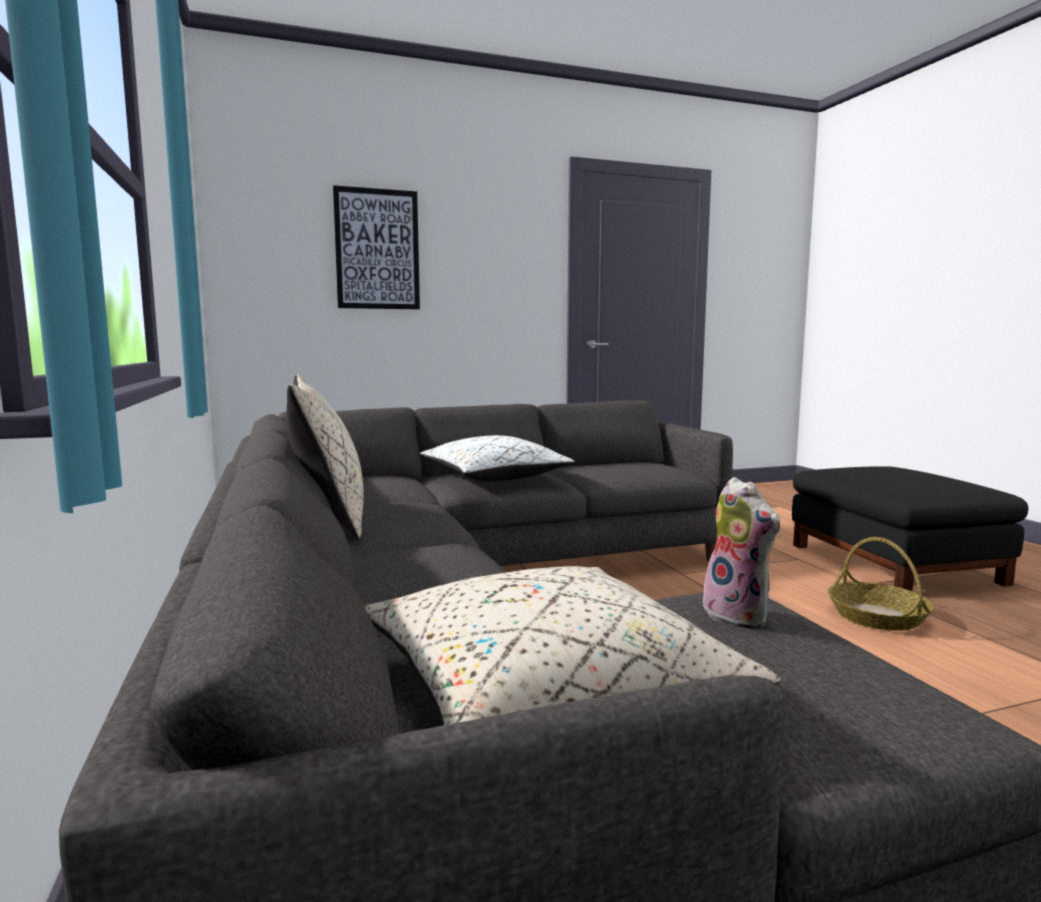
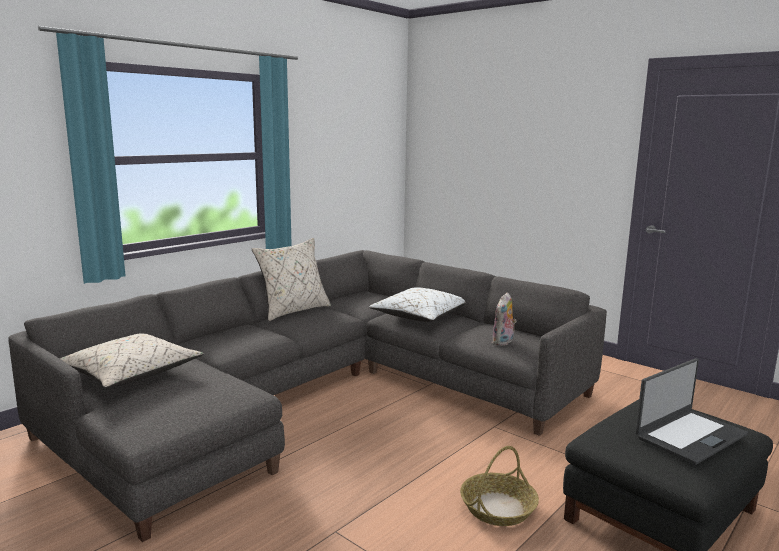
camera: 60 degrees right, 5 degrees up
picture [333,185,420,309] -> none
plush toy [701,477,781,629] -> plush toy moved to [492,292,517,346]
none -> laptop [635,358,748,465]

